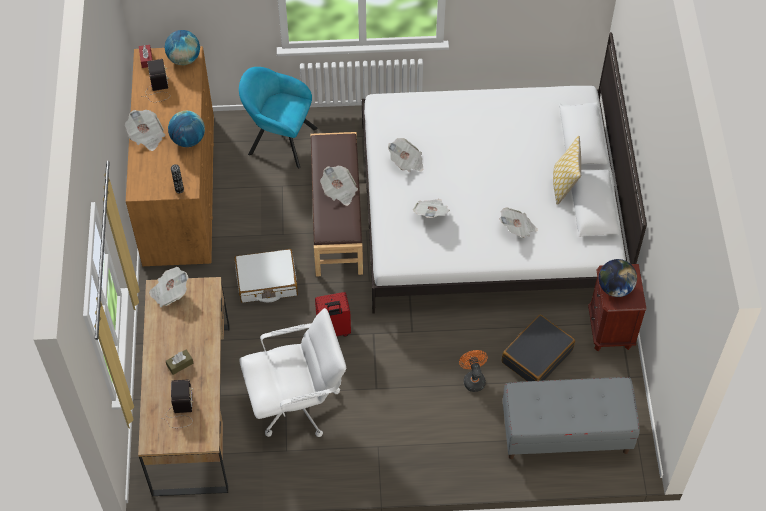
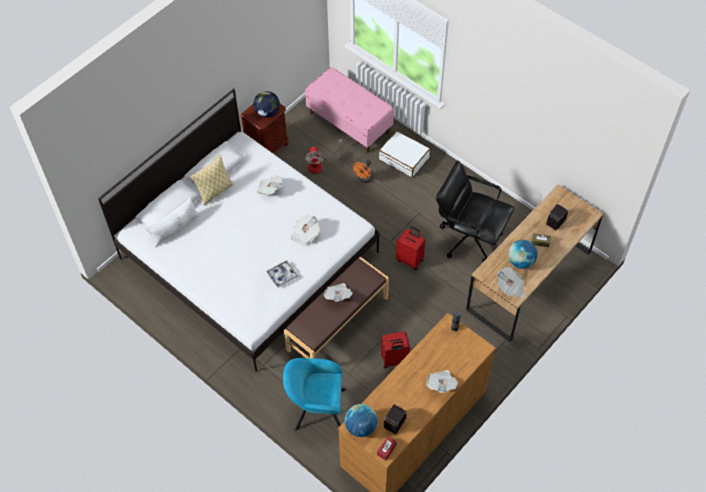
camera: 135 degrees left, 0 degrees up
globe [168,111,205,147] -> globe moved to [508,240,537,269]
white suitcase [235,249,298,303] -> white suitcase moved to [379,131,430,177]
turquoise armchair [239,67,318,168] -> turquoise armchair turned 120 degrees clockwise [283,358,346,431]
white office chair [239,308,346,437] -> black office chair [436,161,514,262]
newspaper [388,138,423,172] -> tray [266,260,298,288]
black suitcase [502,314,575,381] -> fan [305,139,342,174]
grey bench [503,377,640,459] -> pink bench [305,67,394,153]
none -> white pillow [146,196,200,248]
none -> red suitcase [381,331,410,368]

